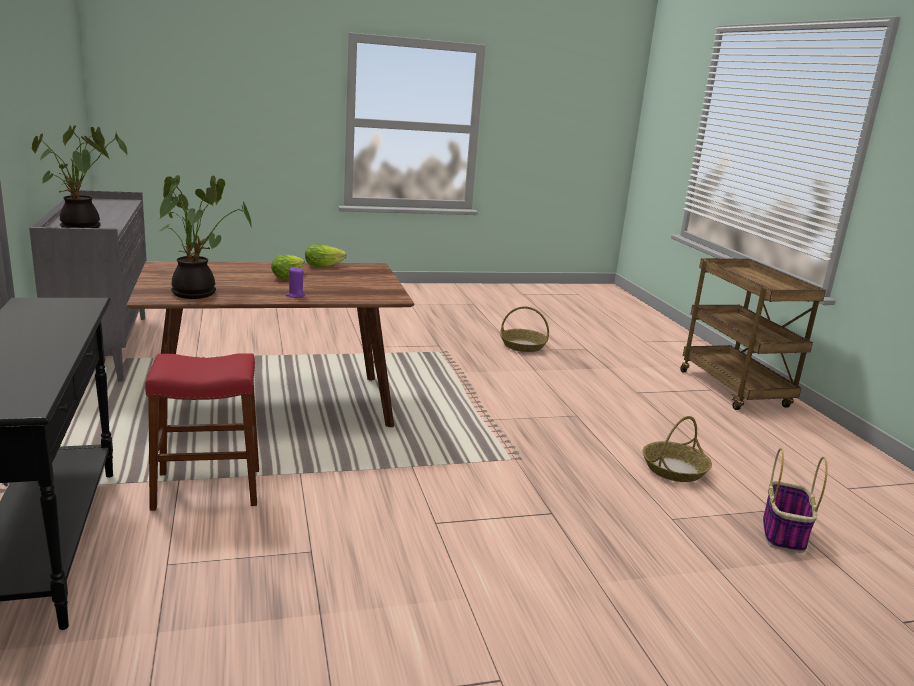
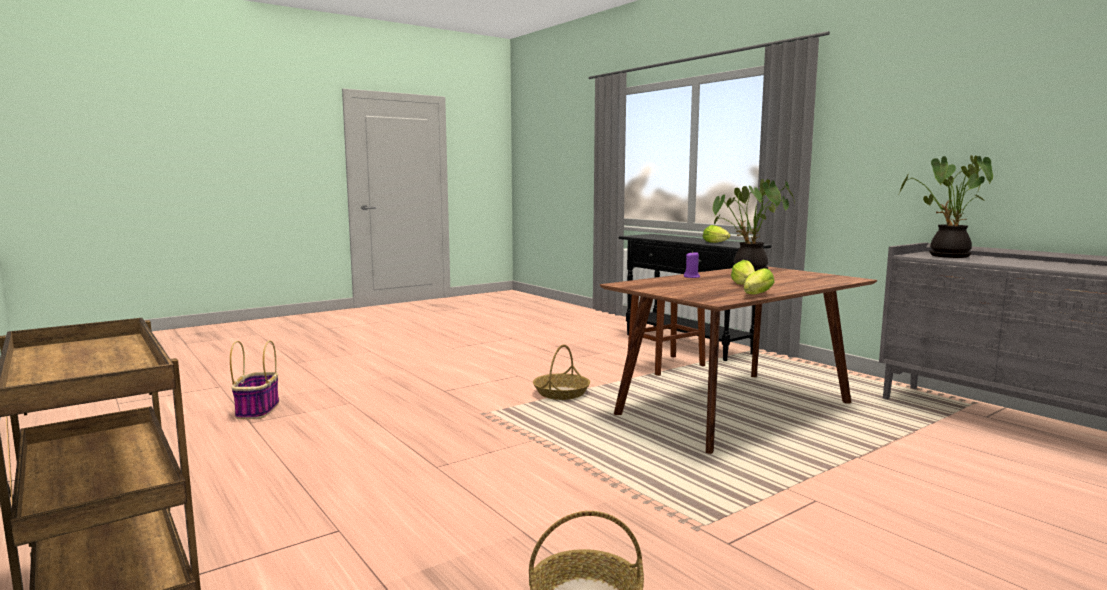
camera: 160 degrees right, 10 degrees down
basket [643,416,712,482] -> basket moved to [533,345,590,400]
none -> lettuce [703,225,731,243]

